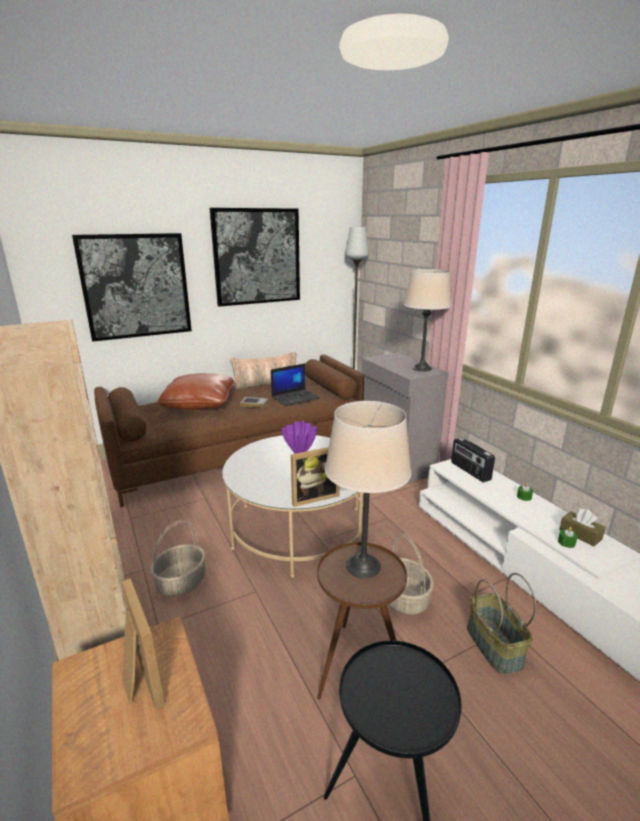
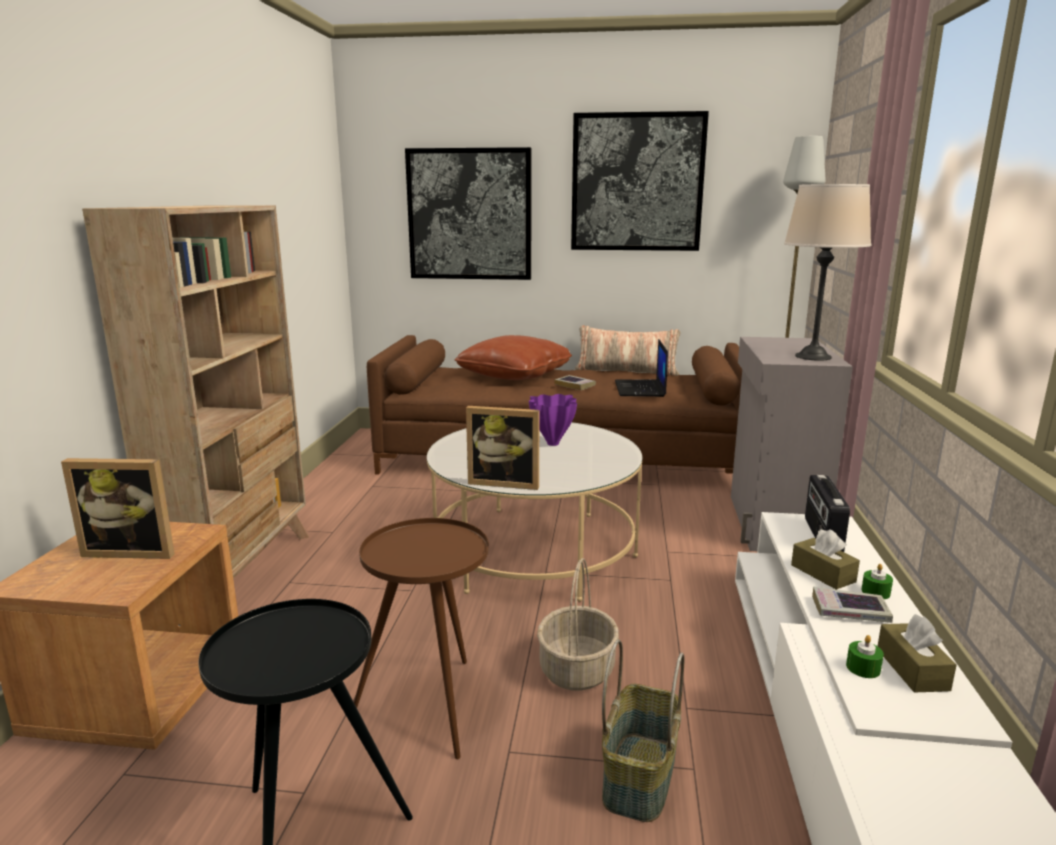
camera: 35 degrees right, 5 degrees down
picture frame [122,578,165,709] -> picture frame turned 90 degrees clockwise [61,458,175,559]
basket [150,520,205,597] -> none
laptop [271,363,320,406] -> laptop turned 90 degrees clockwise [615,339,668,397]
beige table lamp [325,401,411,578] -> none
none -> brown tissue box [791,529,860,590]
none -> book [812,586,893,623]

